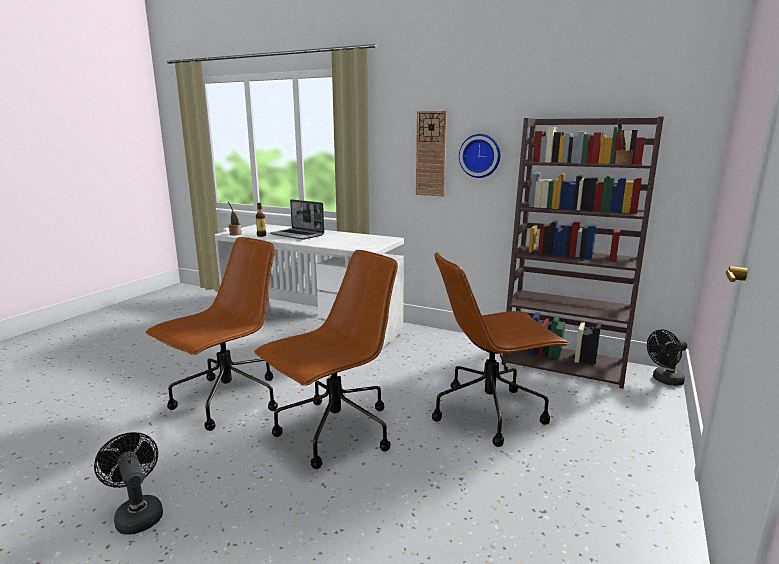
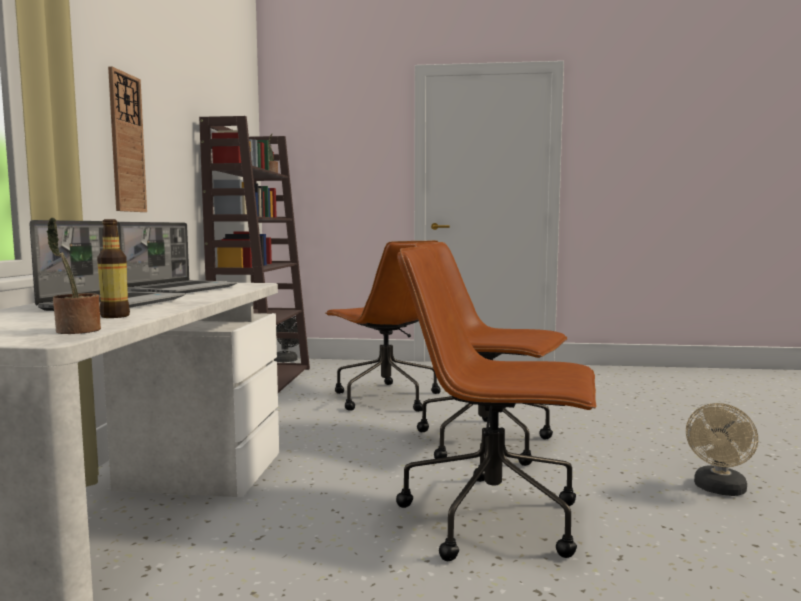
camera: 110 degrees left, 10 degrees down
black fan [94,432,163,535] -> beige fan [686,403,758,496]
wall clock [459,134,501,178] -> none
none -> laptop [120,222,238,293]

